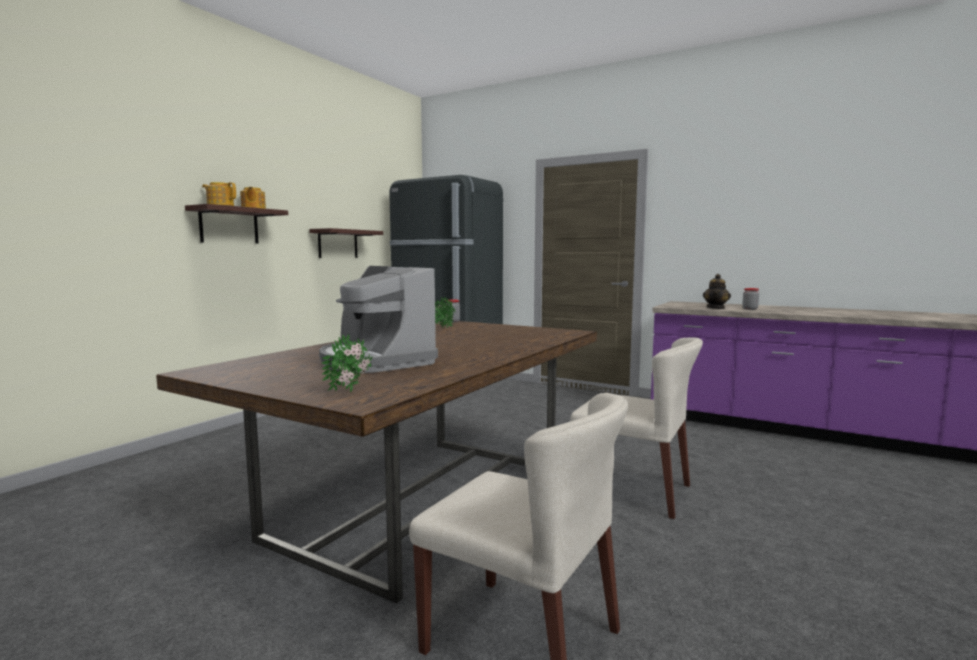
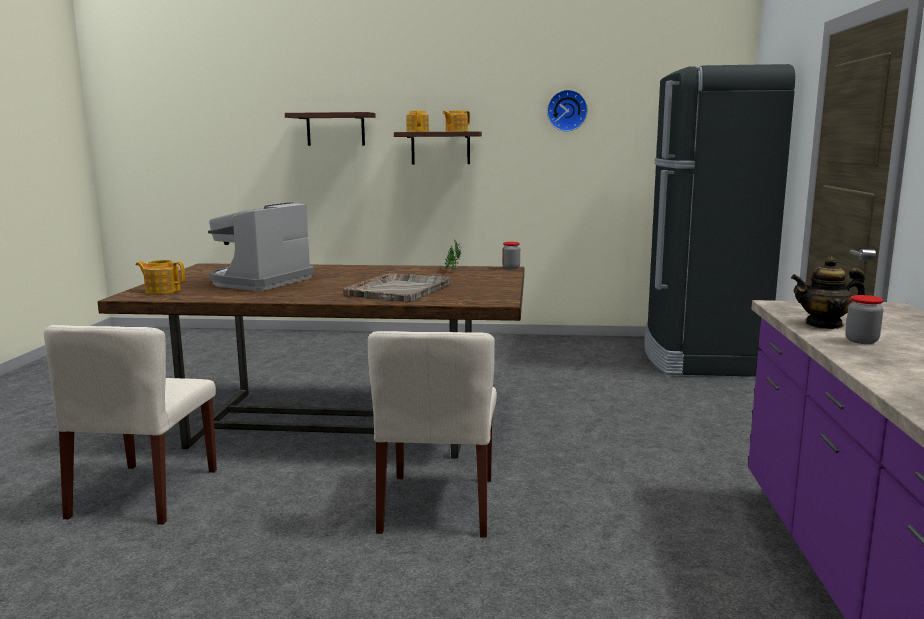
camera: 65 degrees right, 5 degrees up
shelf [309,228,383,258] -> shelf moved to [285,112,376,146]
potted plant [322,334,372,392] -> teapot [136,260,185,294]
none -> grey tray [343,273,451,302]
none -> wall clock [547,89,588,132]

